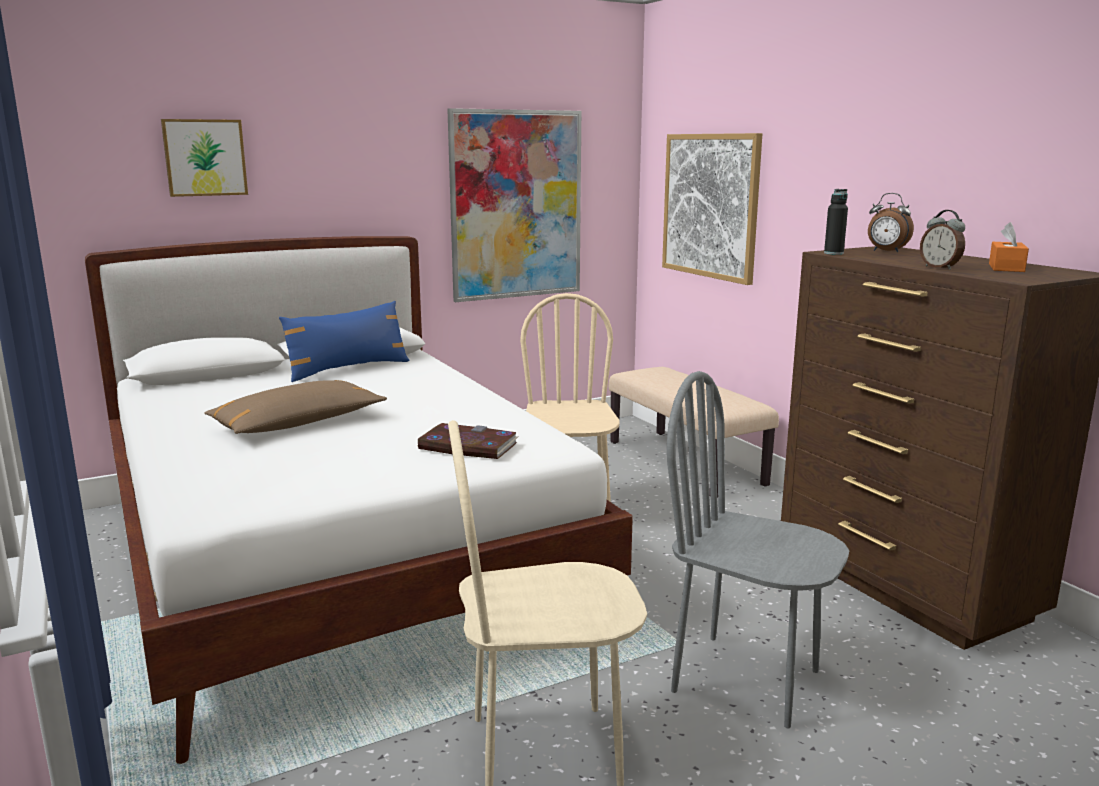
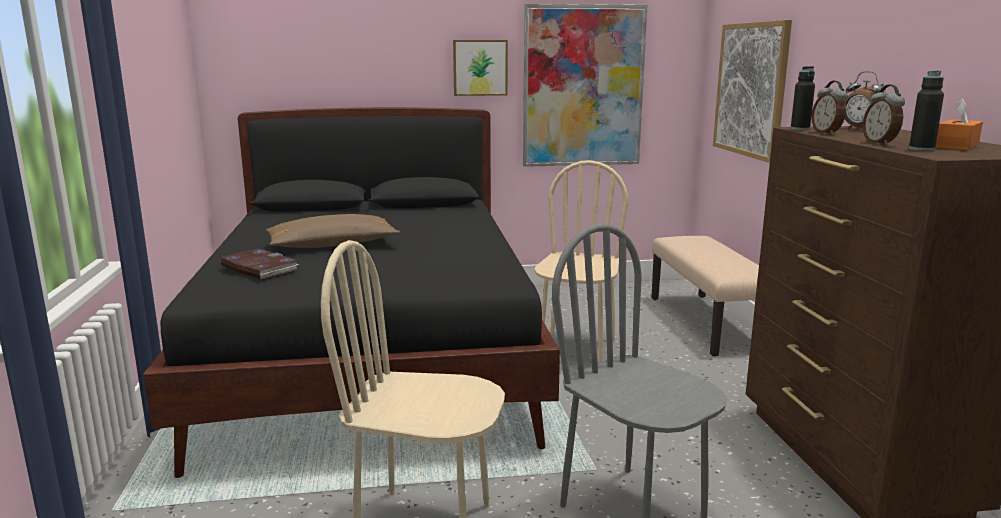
camera: 20 degrees right, 0 degrees up
white bed [85,236,633,764] -> black bed [143,107,560,478]
picture [161,119,248,197] -> picture moved to [453,40,508,96]
blue pillow [279,301,410,382] -> none
book [417,423,518,459] -> book moved to [220,249,299,279]
none -> alarm clock [811,81,848,134]
none -> black bottle [909,70,944,151]

